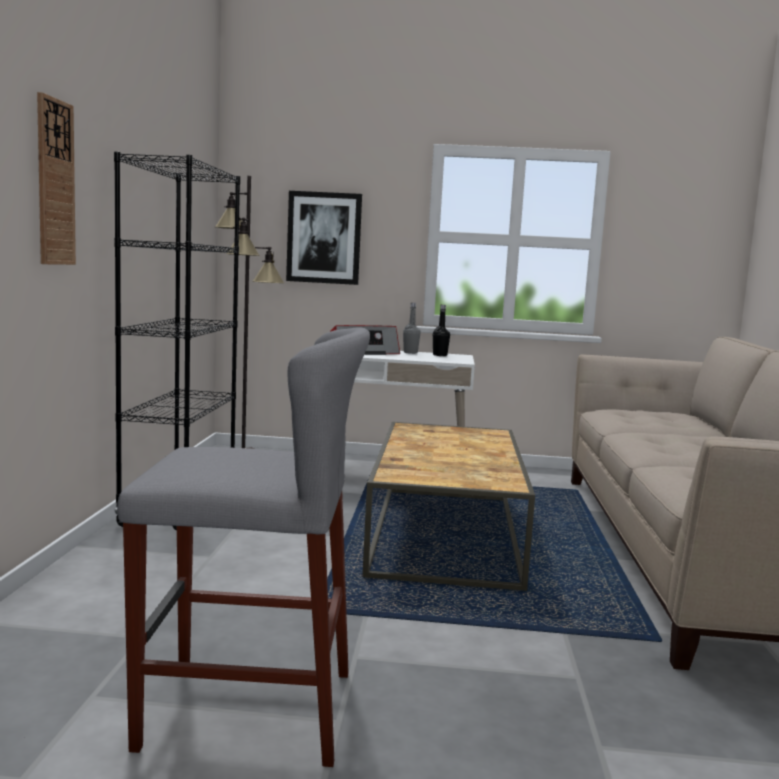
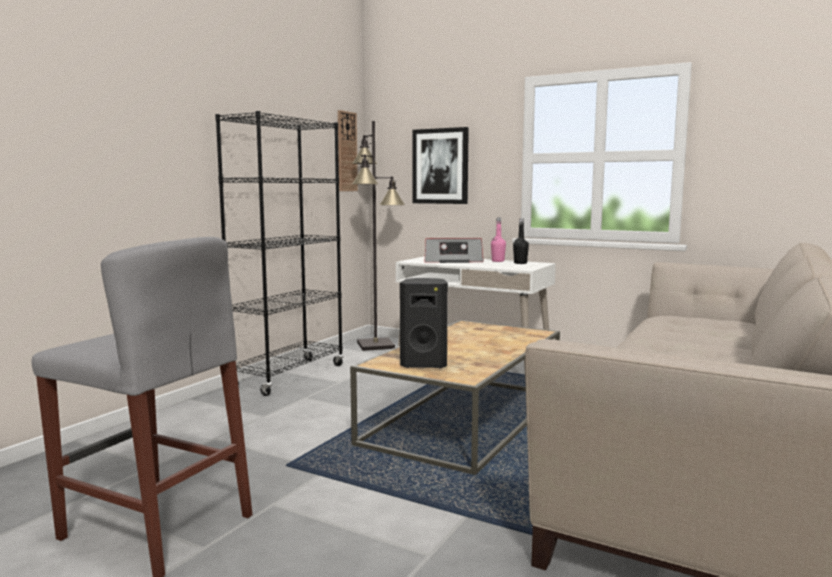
camera: 25 degrees right, 0 degrees up
wall clock [37,92,76,265] -> wall clock moved to [338,110,358,191]
grey bottle [403,303,420,354] -> pink bottle [491,218,506,262]
none -> black speaker [400,278,448,368]

